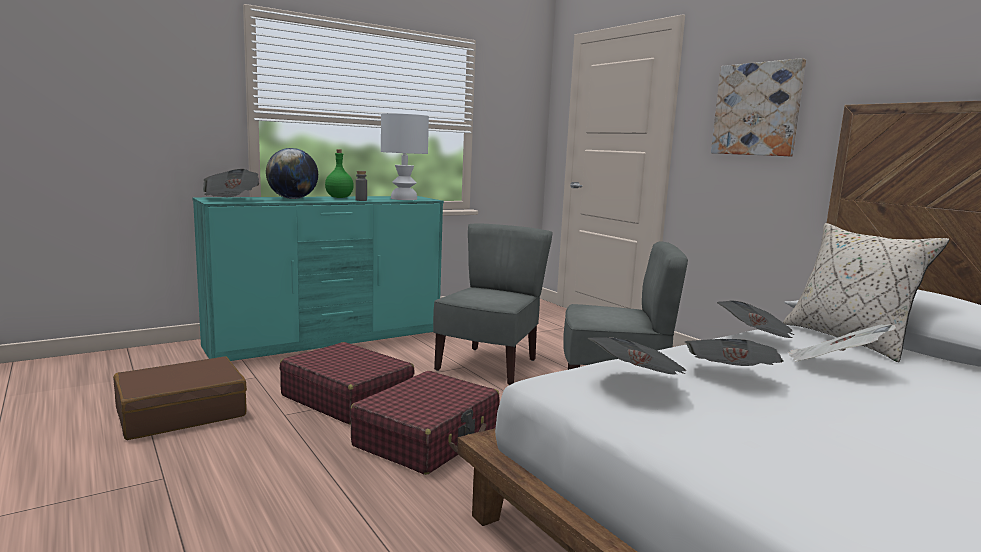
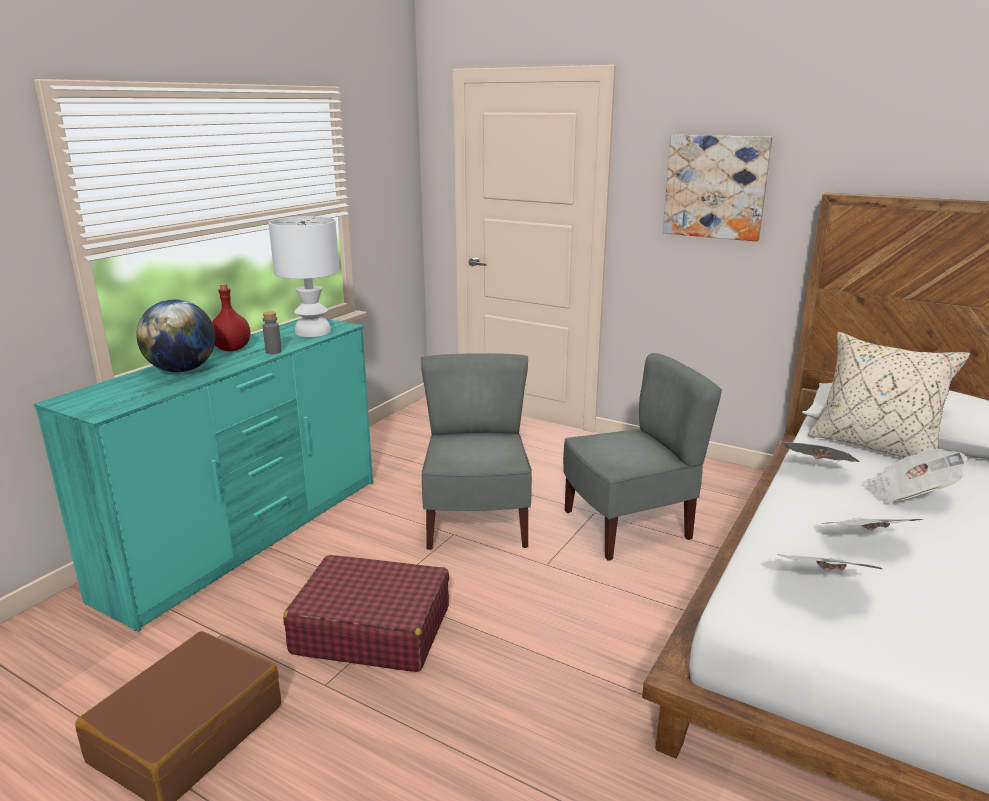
camera: 25 degrees left, 10 degrees up
newspaper [203,169,259,197] -> none
green bottle [325,149,354,198] -> red bottle [212,284,251,351]
red suitcase [350,371,500,475] -> none

